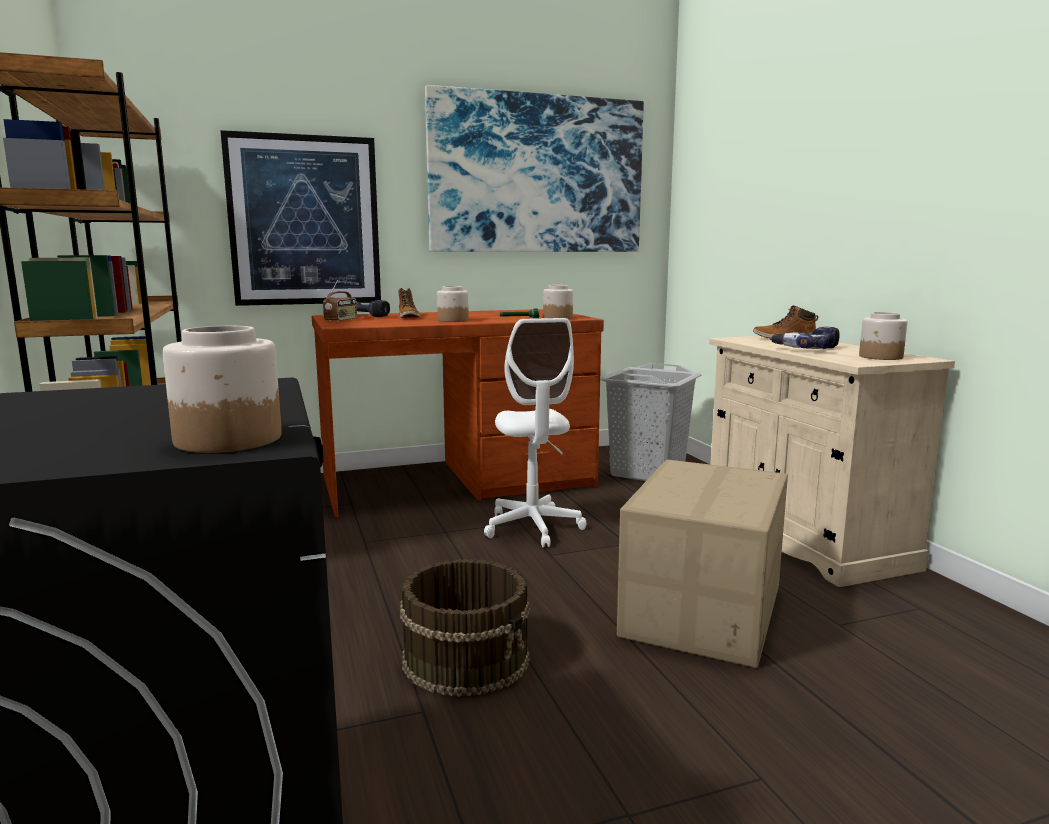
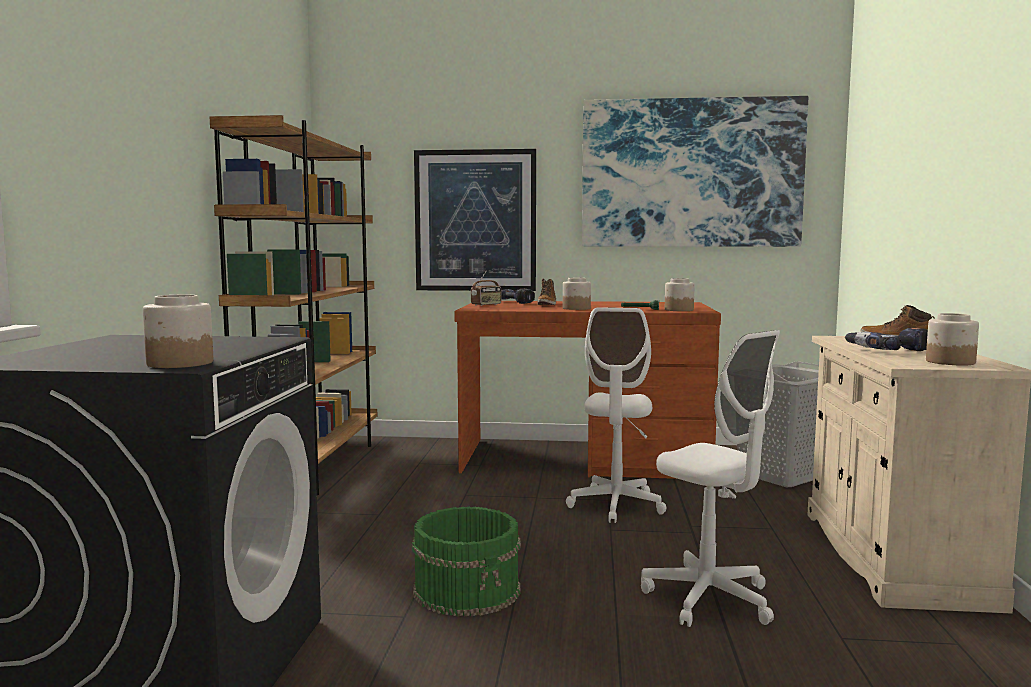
camera: 25 degrees right, 5 degrees down
brown bucket [400,559,530,697] -> green bucket [412,506,521,617]
cardboard box [617,459,788,668] -> white office chair [641,330,780,627]

